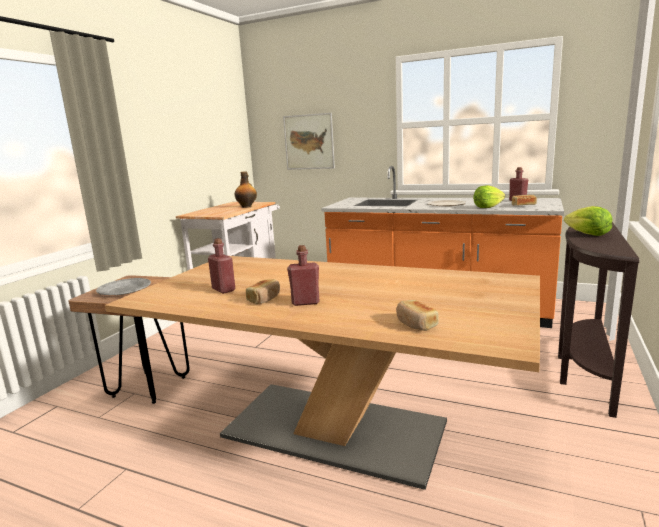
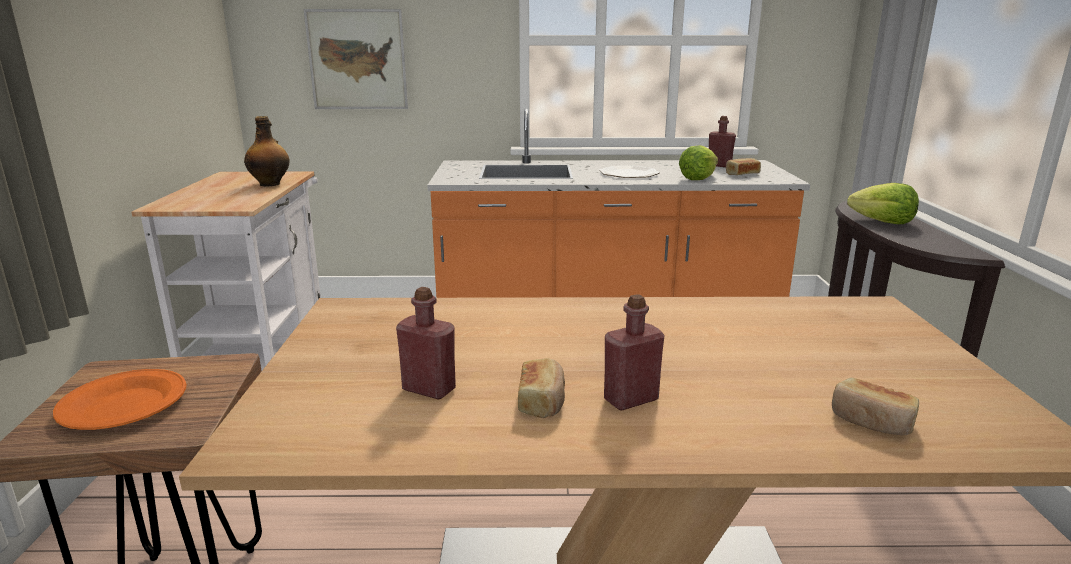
camera: 25 degrees left, 5 degrees up
grey plate [96,278,151,295] -> orange plate [53,369,186,430]

